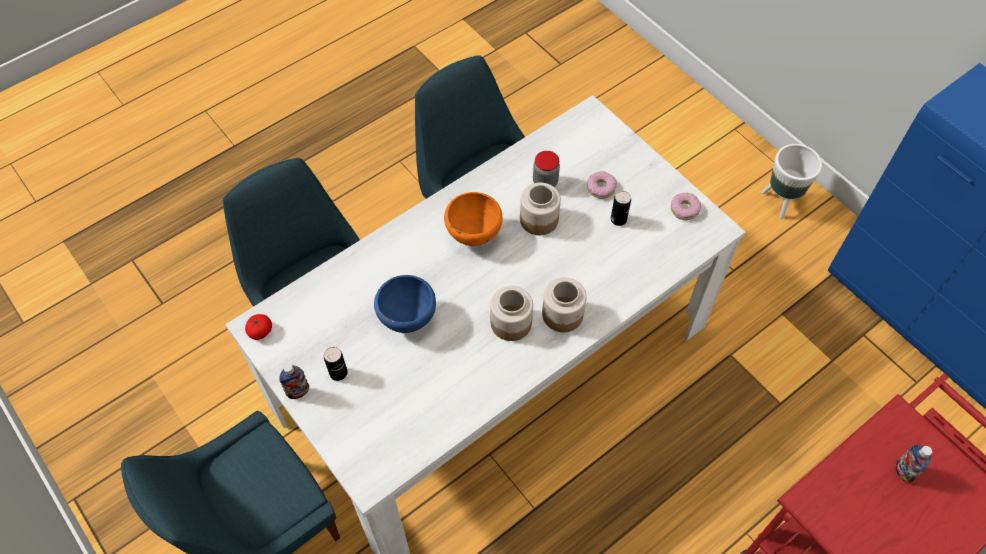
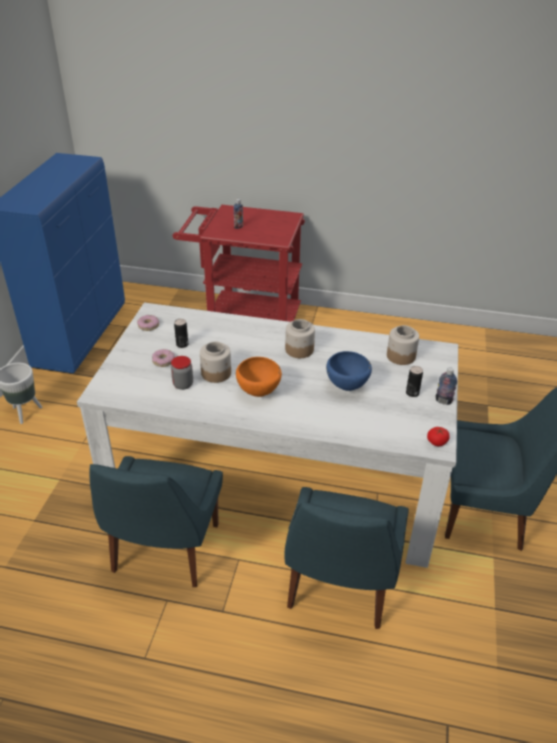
camera: 130 degrees left, 20 degrees down
jar [542,277,586,332] -> jar moved to [387,325,419,365]

